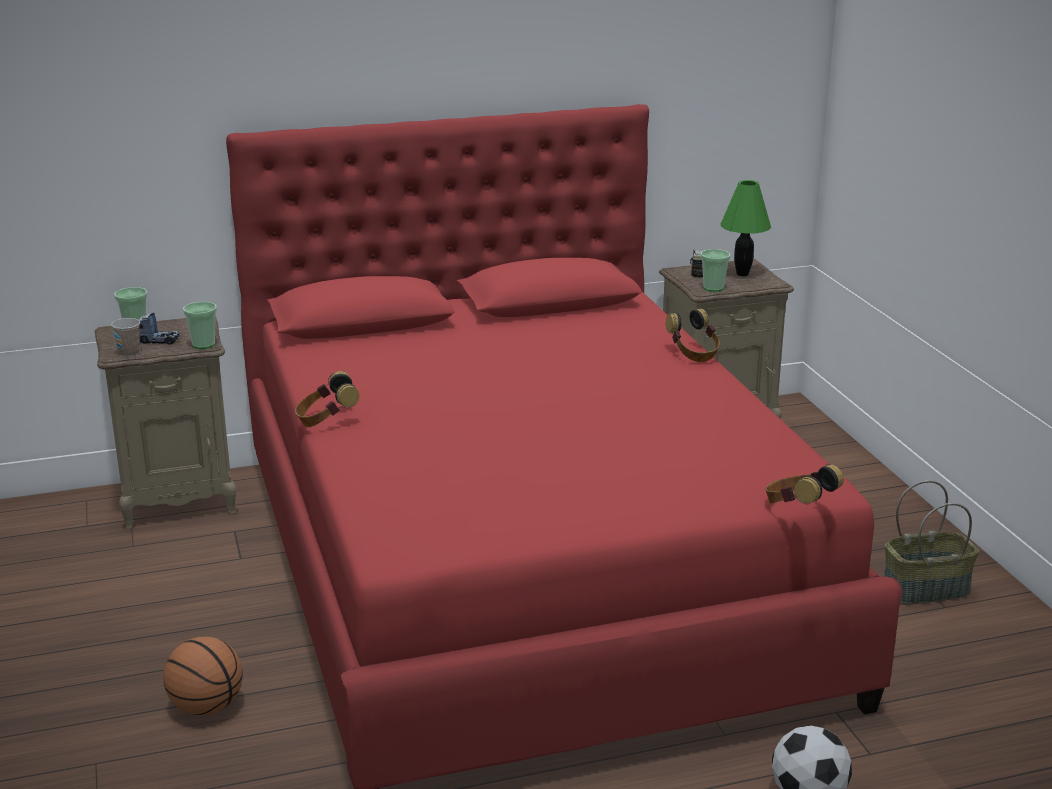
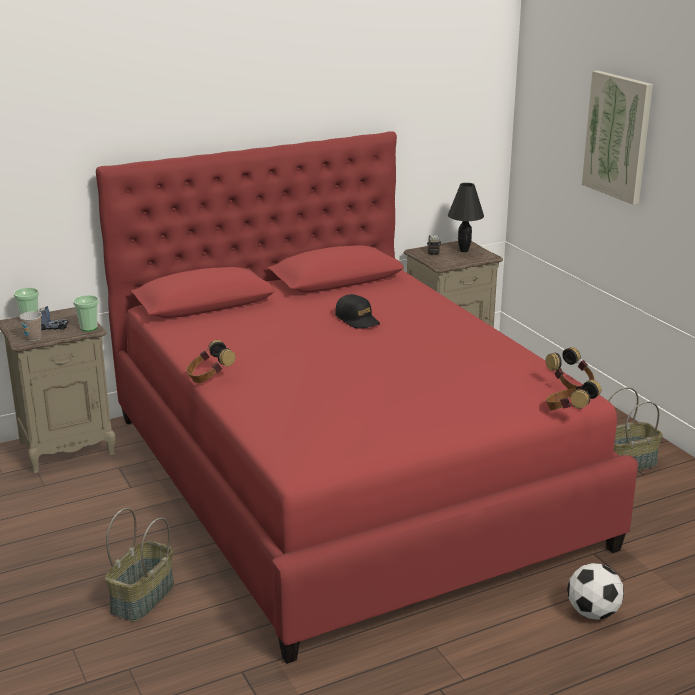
camera: 10 degrees left, 0 degrees up
basketball [163,636,243,716] -> basket [105,508,174,622]
headphones [666,309,720,362] -> headphones moved to [546,347,595,389]
cup [701,249,731,292] -> none
green table lamp [721,180,771,276] -> black table lamp [448,183,484,252]
none -> black cap [335,294,380,329]
none -> picture [582,71,653,205]

